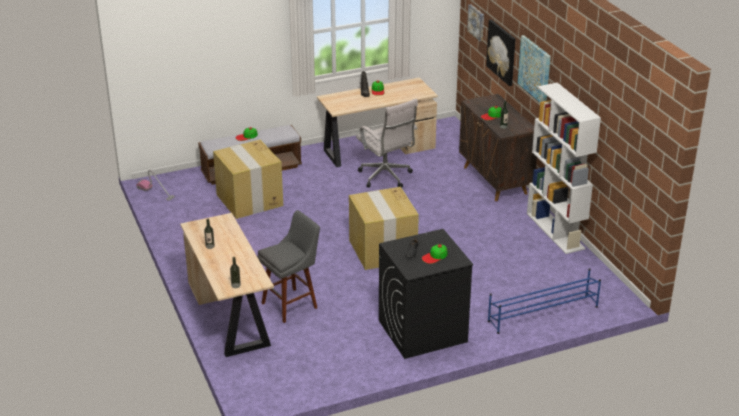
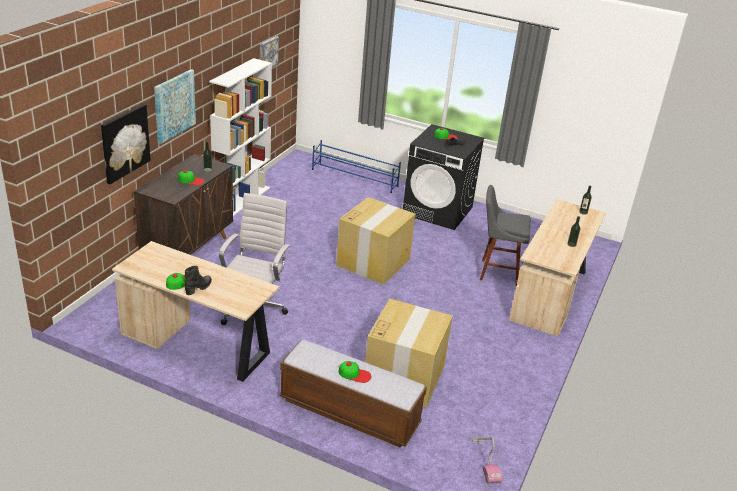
camera: 135 degrees left, 0 degrees up
picture [467,4,484,41] -> picture moved to [261,36,279,68]

